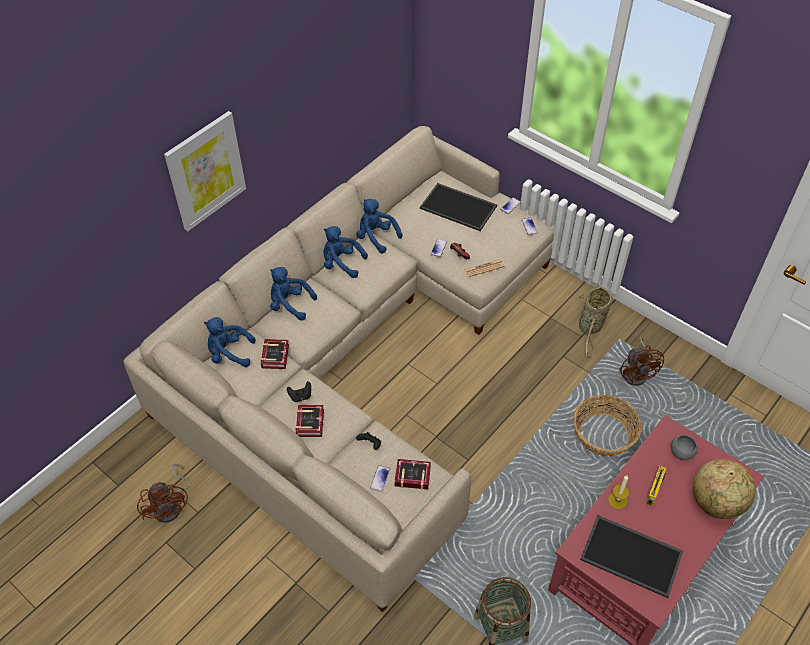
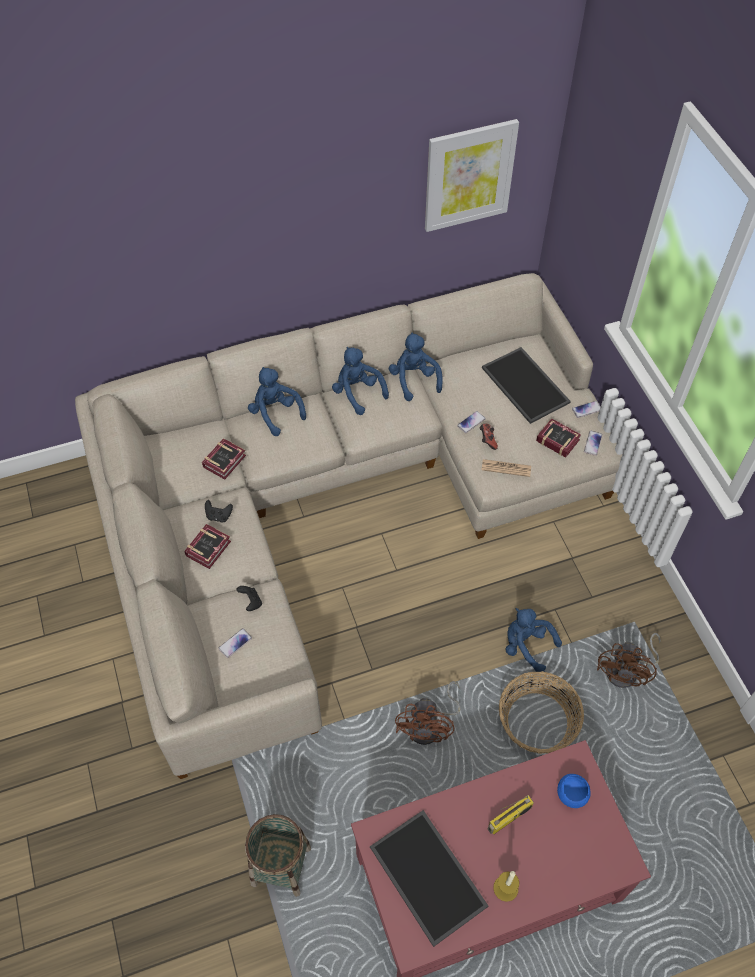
camera: 30 degrees right, 5 degrees up
brown fan [137,464,190,522] -> brown fan moved to [395,681,461,745]
picture [164,111,246,231] -> picture moved to [425,119,519,232]
blue plush toy [204,317,256,367] -> blue plush toy moved to [505,608,562,672]
book [394,459,431,490] -> book moved to [536,418,581,457]
basket [577,282,612,357] -> none
candle [608,476,629,509] -> candle moved to [494,871,519,902]
grey bowl [671,435,698,460] -> blue bowl [557,774,590,808]
globe [693,459,755,519] -> none

